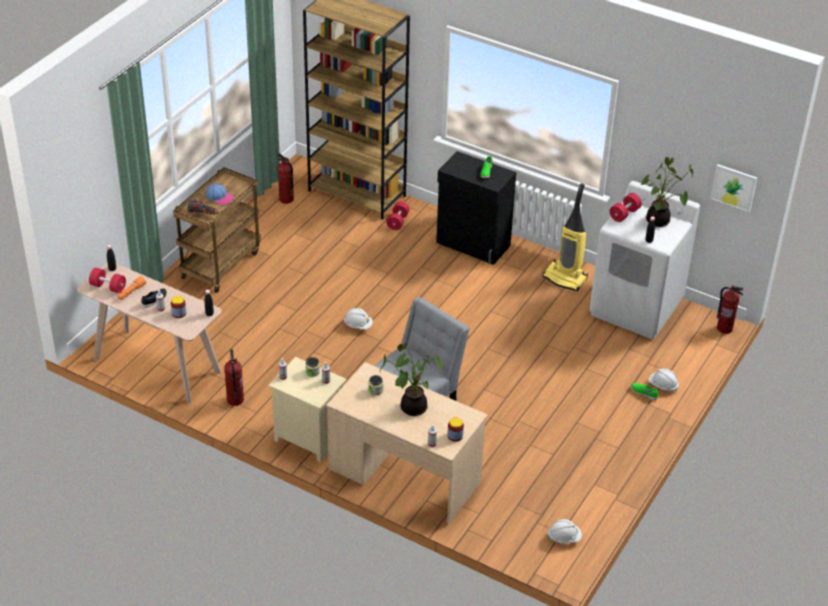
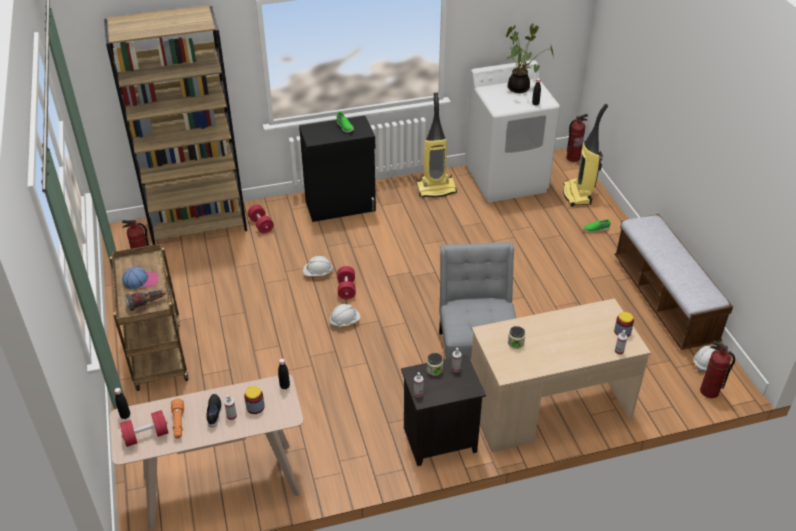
camera: 45 degrees left, 0 degrees up
fire extinguisher [224,349,244,406] -> fire extinguisher moved to [700,340,735,398]
beige nightstand [268,357,346,462] -> black nightstand [401,355,486,466]
potted plant [380,343,442,416] -> none
red dumbbell [610,193,642,222] -> red dumbbell moved to [337,266,356,299]
white hard hat [649,369,679,392] -> white hard hat moved to [303,256,333,276]
picture [711,164,757,212] -> none
none -> vacuum cleaner [563,104,608,207]
none -> bench [615,214,733,350]

